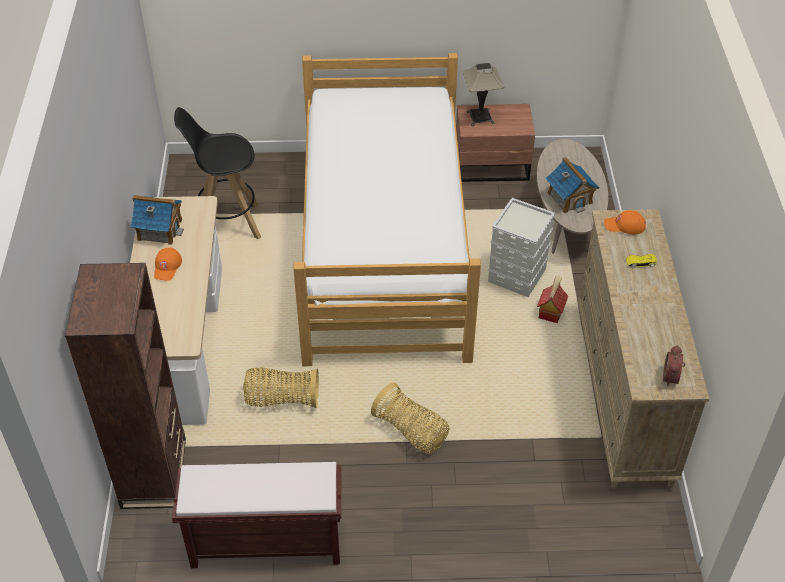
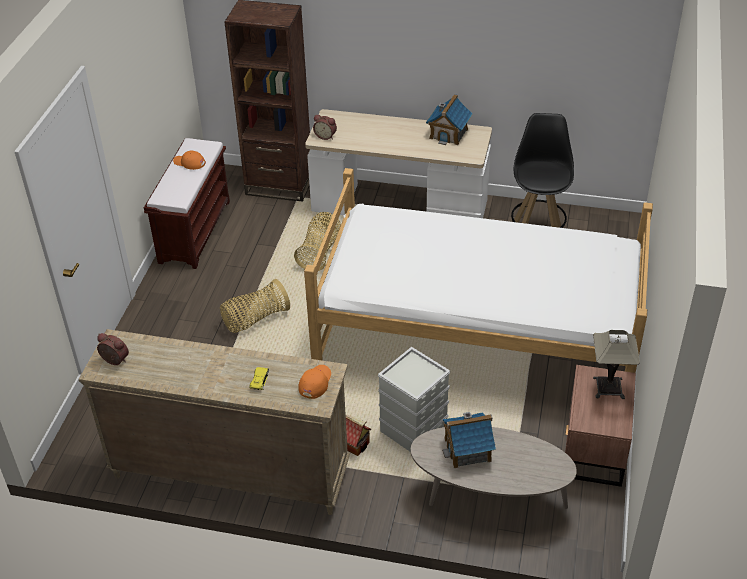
camera: 105 degrees right, 5 degrees down
orange cap [154,248,182,281] -> orange cap moved to [173,150,206,170]
none -> alarm clock [313,115,337,140]

